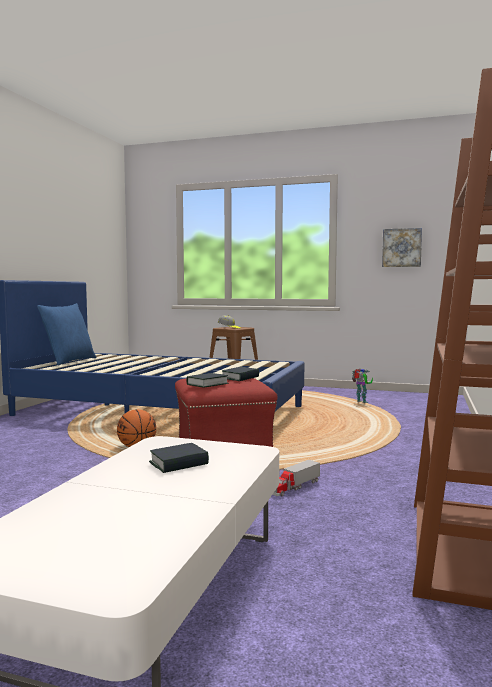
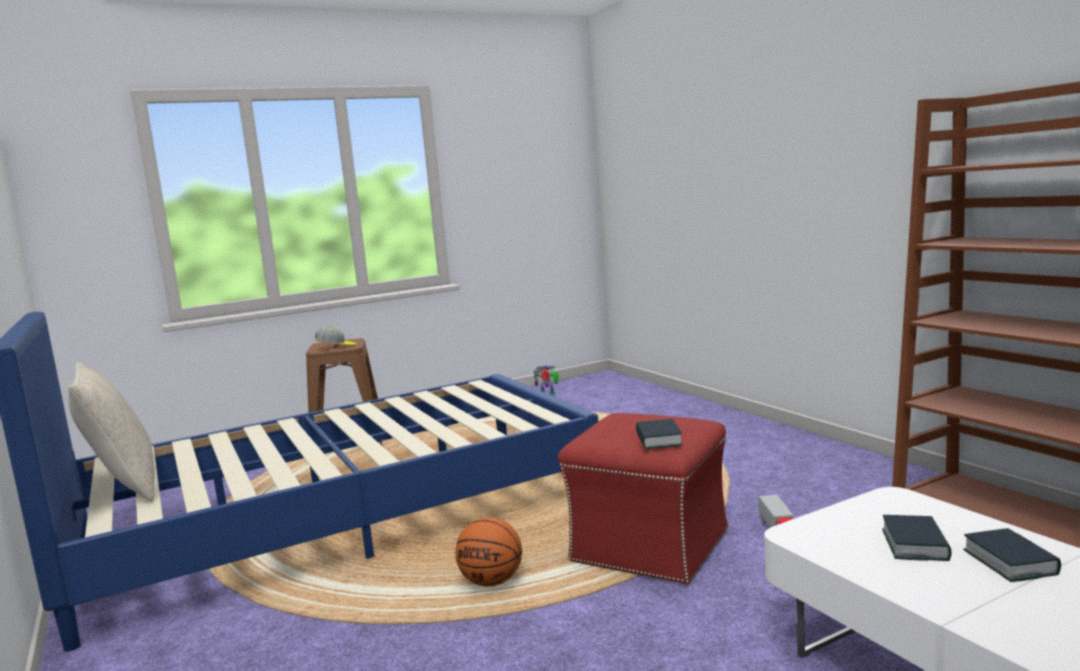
camera: 45 degrees left, 5 degrees up
blue pillow [37,303,96,365] -> beige pillow [68,362,155,502]
book [222,367,259,381] -> book moved to [963,528,1061,582]
picture [382,228,422,267] -> none

